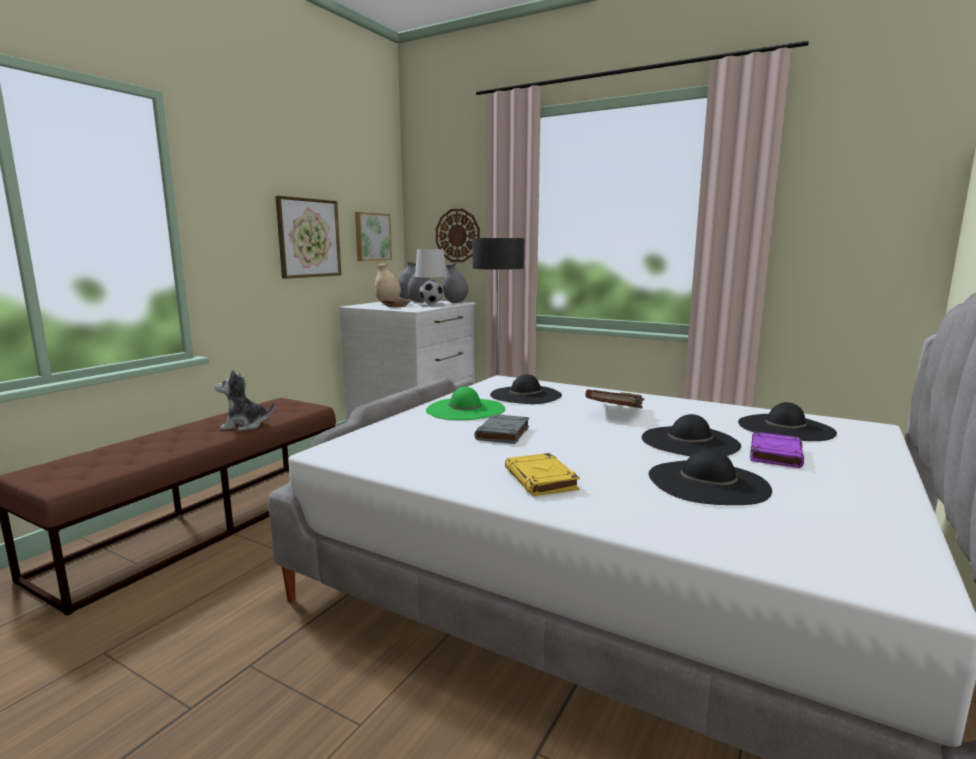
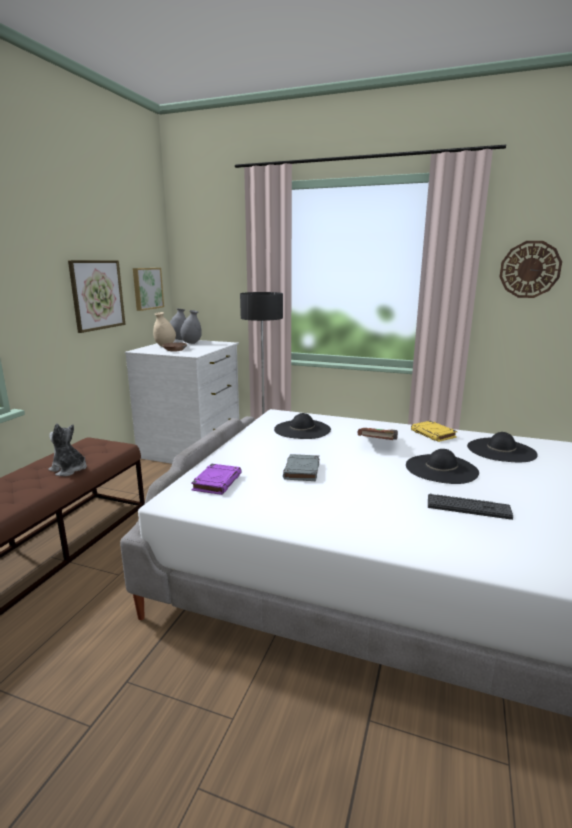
camera: 10 degrees left, 5 degrees up
plush toy [215,370,275,431] -> plush toy turned 45 degrees clockwise [49,423,87,476]
white table lamp [415,249,447,307] -> none
green hat [426,387,505,420] -> none
wall clock [436,209,480,262] -> wall clock moved to [499,241,562,298]
grey vase [443,263,469,303] -> none
yellow book [505,453,580,496] -> yellow book moved to [411,421,458,442]
black hat [649,450,772,505] -> keyboard [428,494,513,520]
purple book [750,432,804,468] -> purple book moved to [191,464,242,495]

